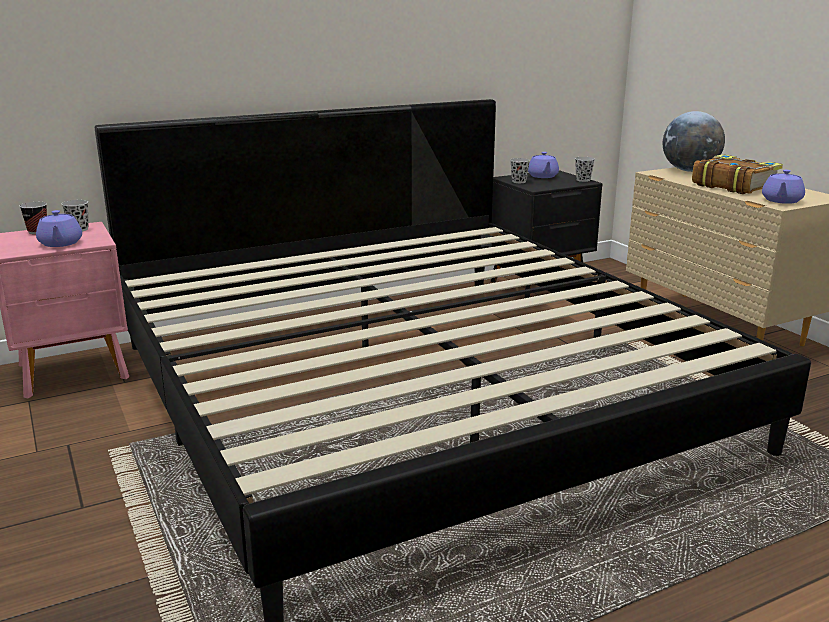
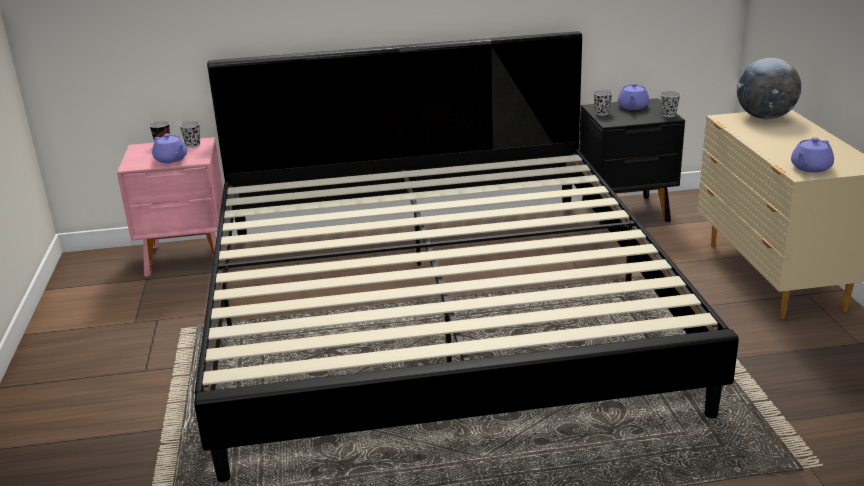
camera: 20 degrees right, 5 degrees up
purple teapot [36,210,82,247] -> purple teapot turned 45 degrees counterclockwise [152,133,187,163]
book [692,154,783,194] -> none

